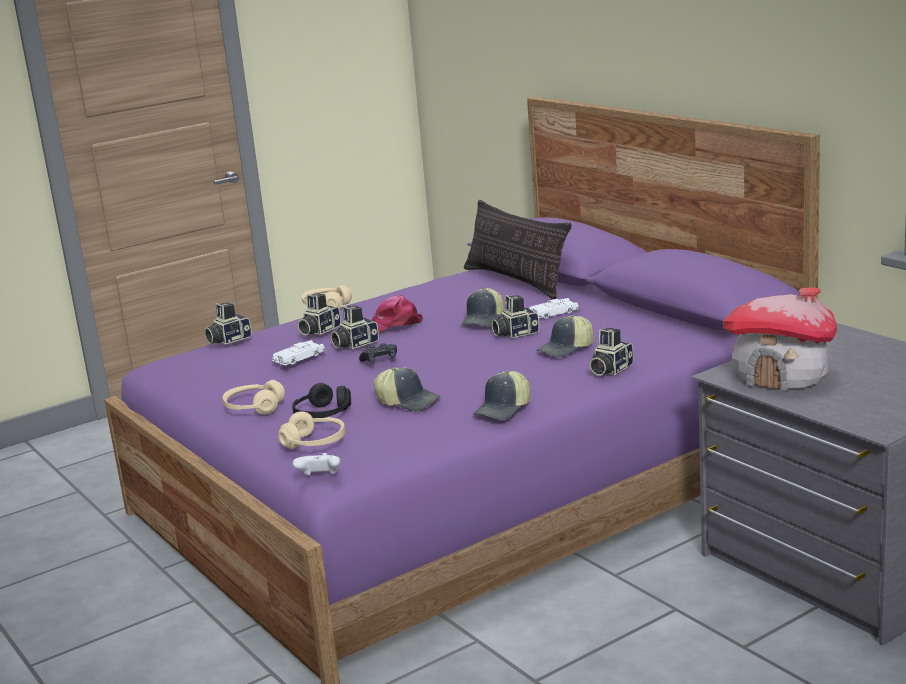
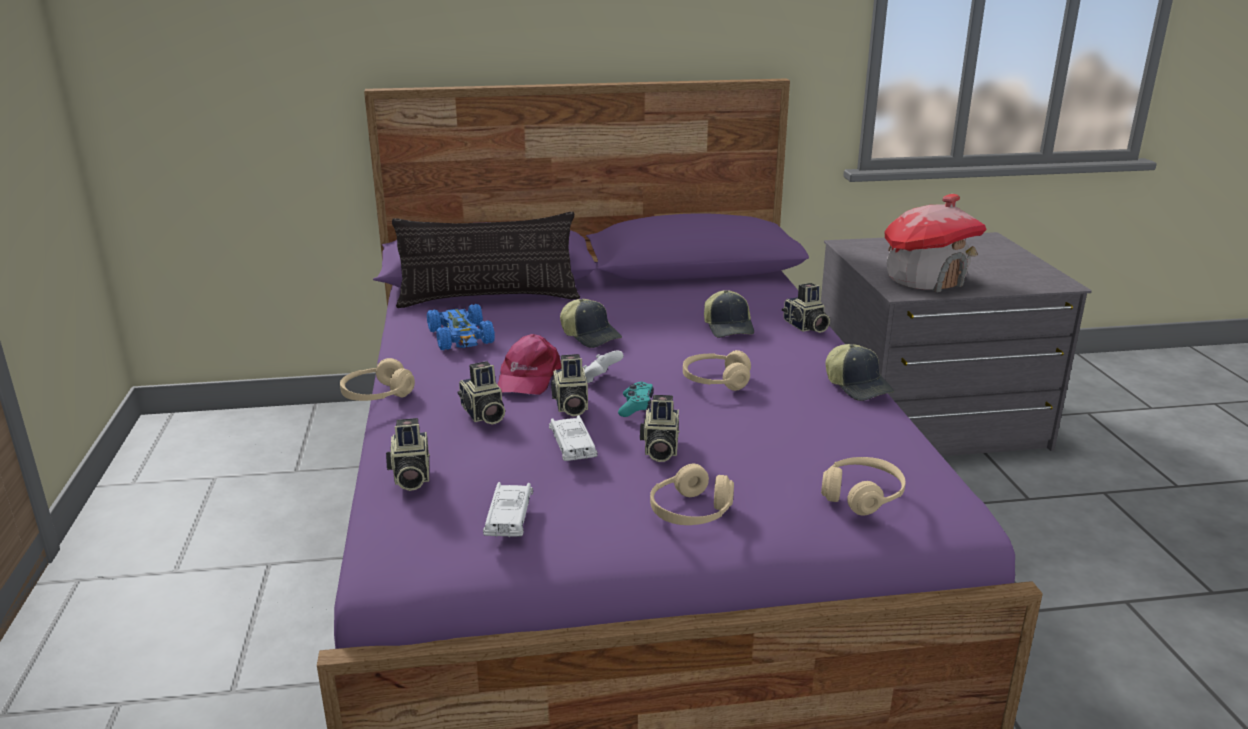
camera: 65 degrees left, 5 degrees up
black headphones [292,383,351,418] -> none
white game controller [293,453,340,475] -> white game controller moved to [583,351,624,383]
black game controller [359,343,397,363] -> turquoise game controller [618,382,654,417]
cap [373,367,441,412] -> none
camera [491,295,539,338] -> camera moved to [640,395,680,462]
white toy car [529,298,580,319] -> white toy car moved to [483,482,533,537]
none -> blue toy car [427,304,495,350]
none -> beige headphones [683,350,751,391]

